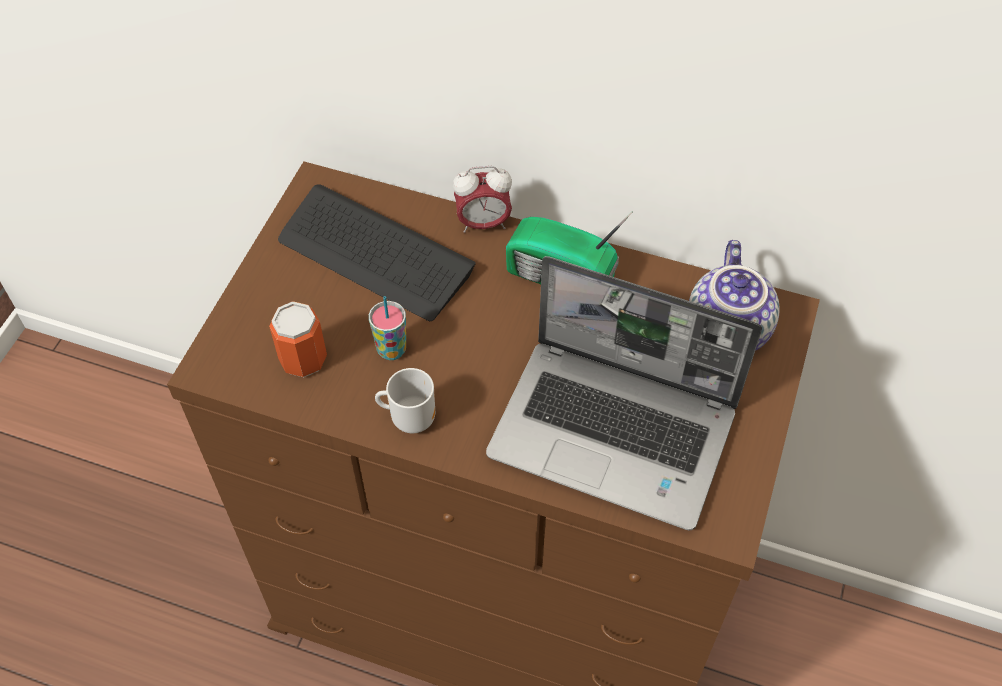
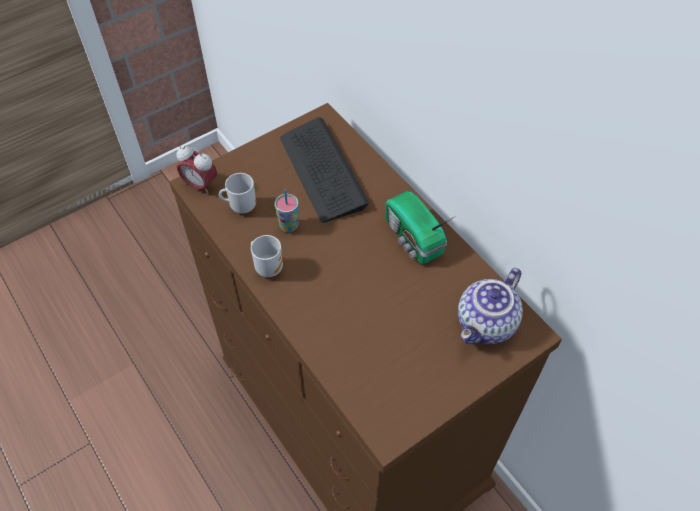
camera: 35 degrees right, 0 degrees up
can [269,301,327,377] -> mug [219,173,256,214]
alarm clock [453,166,512,233] -> alarm clock moved to [176,145,217,195]
laptop [486,256,762,530] -> none

